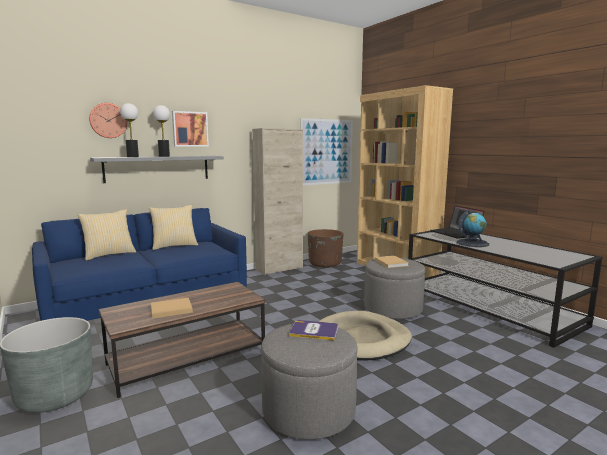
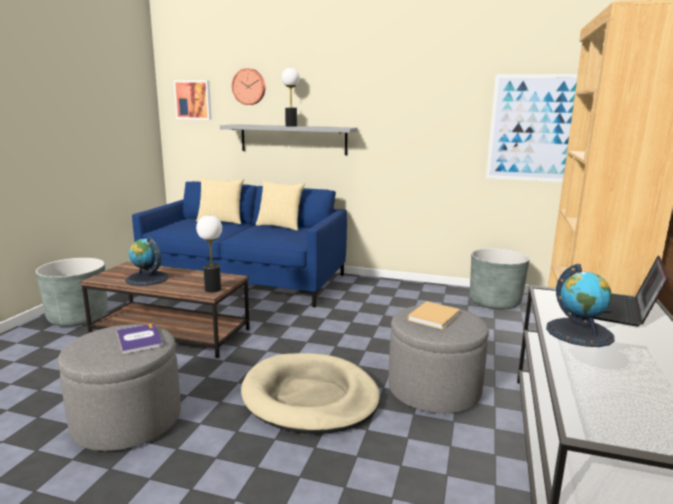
camera: 50 degrees right, 5 degrees up
table lamp [120,103,139,157] -> table lamp moved to [196,215,222,293]
beige book [151,298,193,319] -> globe [125,236,169,286]
picture [172,111,209,147] -> picture moved to [174,80,212,120]
beige cabinet [252,128,303,275] -> none
brown planter [308,229,343,268] -> grey planter [470,248,530,310]

